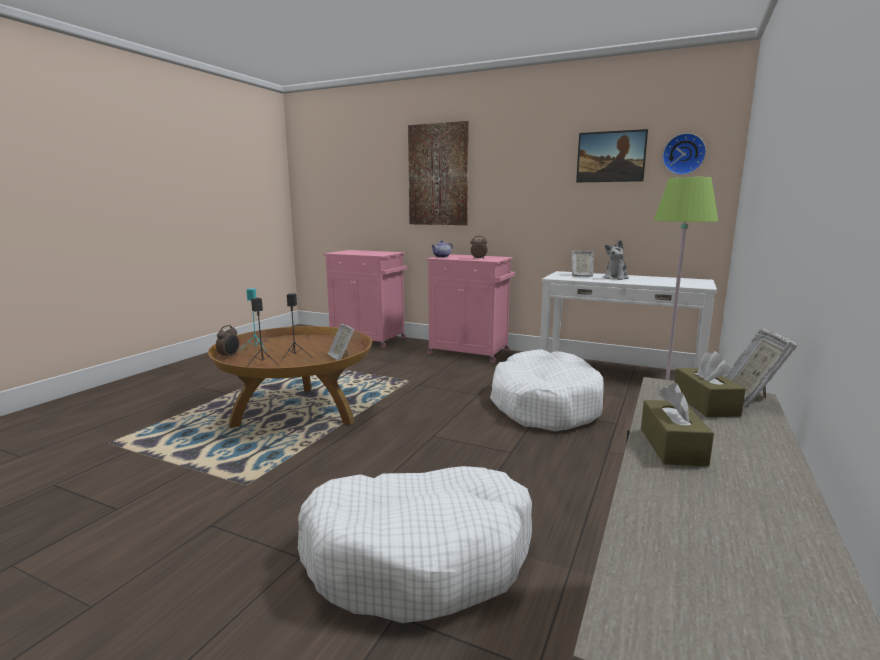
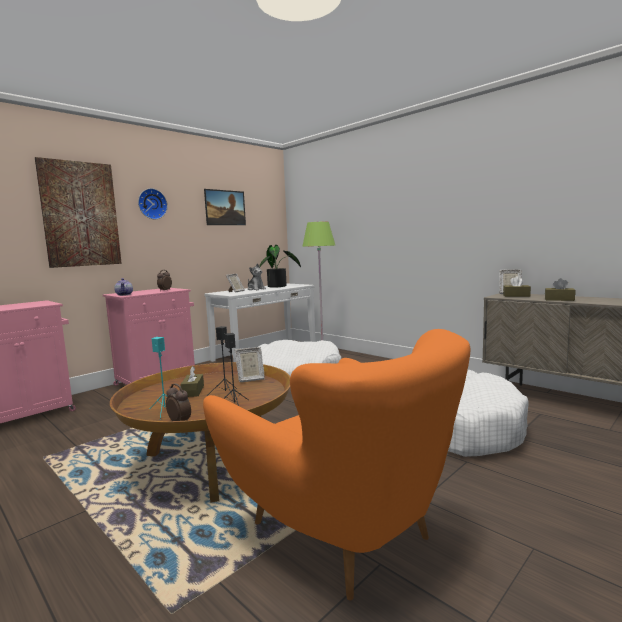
camera: 70 degrees left, 5 degrees down
wall clock [662,133,706,175] -> wall clock moved to [138,188,168,219]
none -> brown tissue box [180,366,204,397]
none -> orange armchair [203,329,470,601]
none -> potted plant [259,245,301,288]

